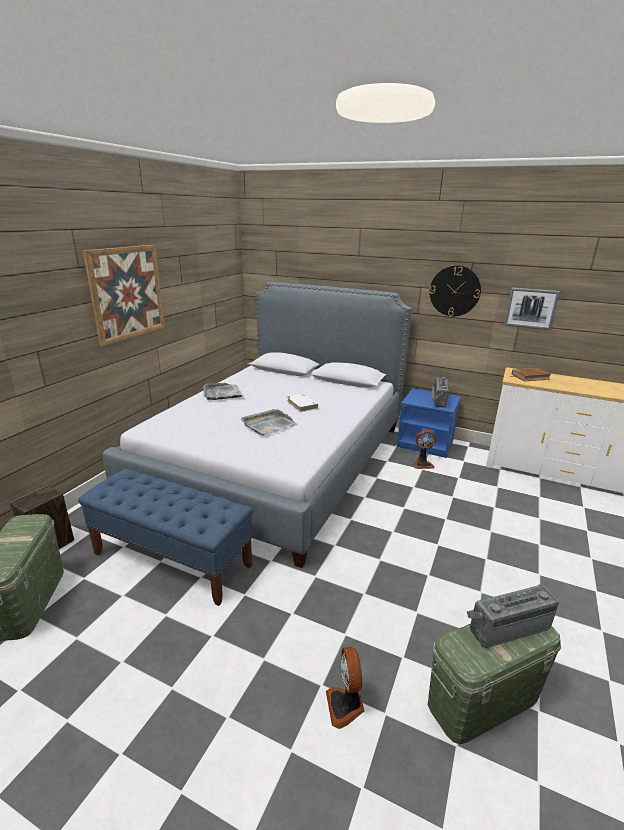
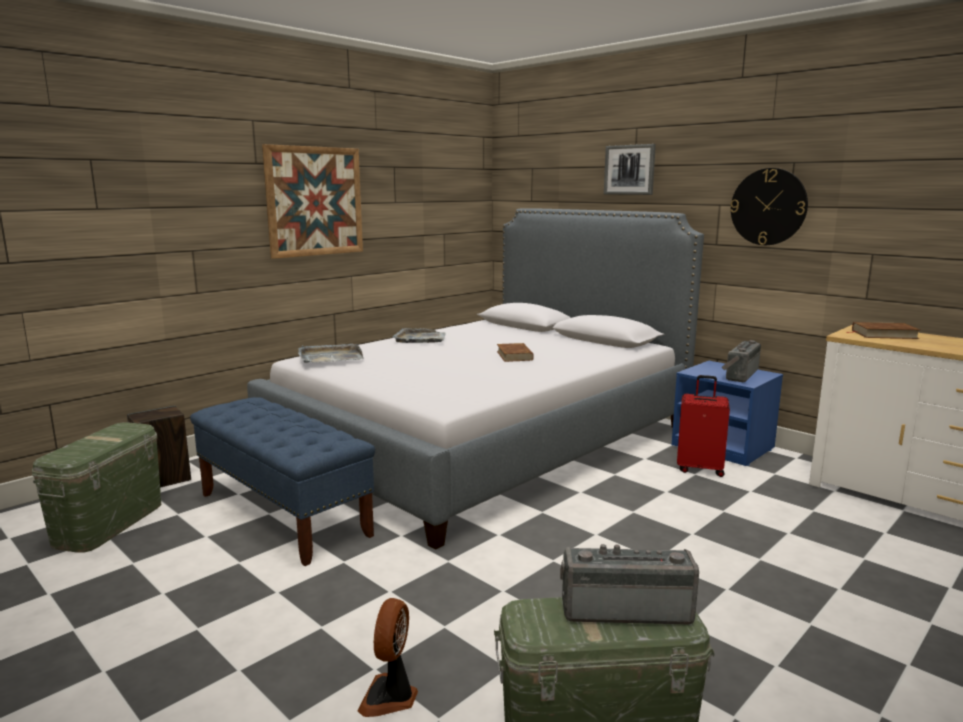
camera: 20 degrees right, 10 degrees down
grey tray [241,409,297,436] -> grey tray moved to [298,344,364,363]
white book [287,394,318,412] -> brown book [497,343,534,362]
fan [413,430,436,469] -> red suitcase [677,375,730,477]
picture [504,287,560,330] -> picture moved to [604,144,656,195]

